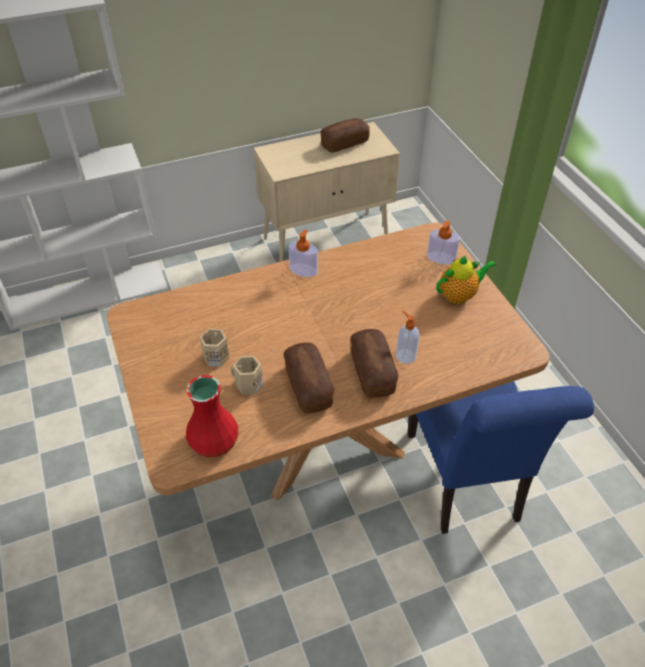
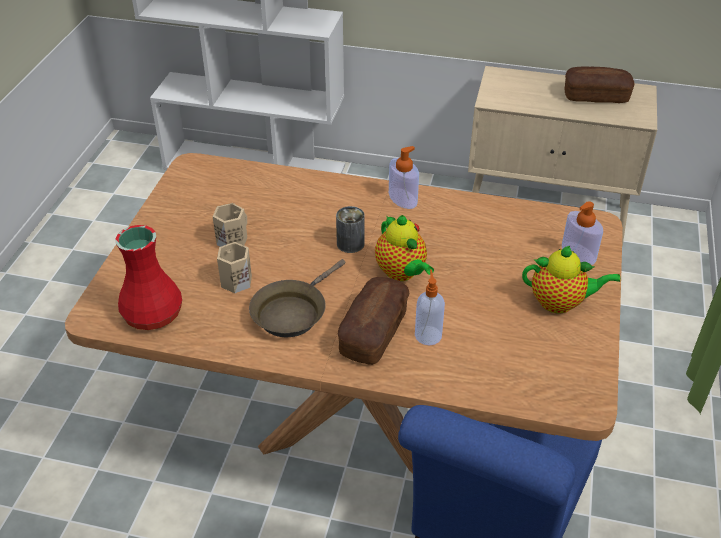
camera: 35 degrees right, 5 degrees down
bread [283,343,334,413] -> brown frying pan [249,259,345,337]
none -> can [336,206,365,253]
none -> teapot [375,215,434,281]

